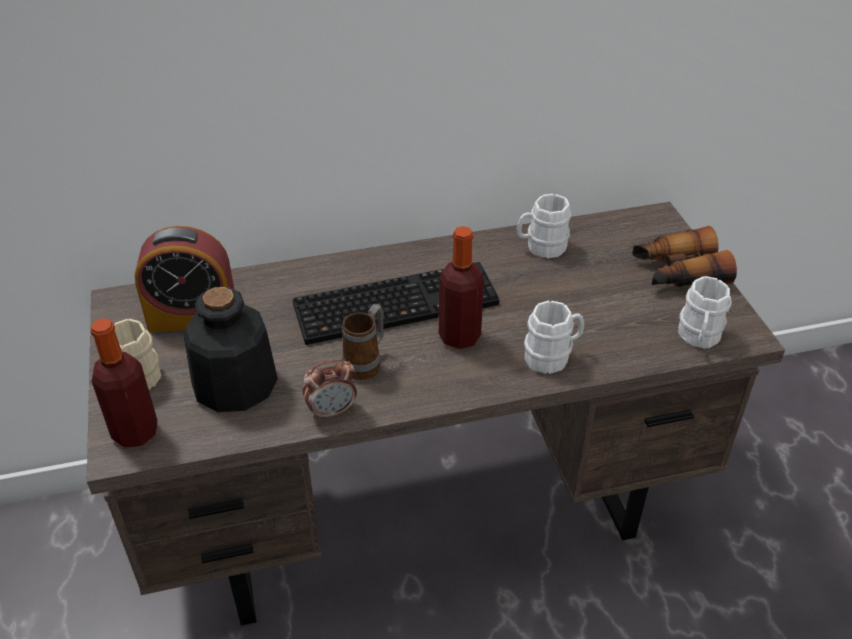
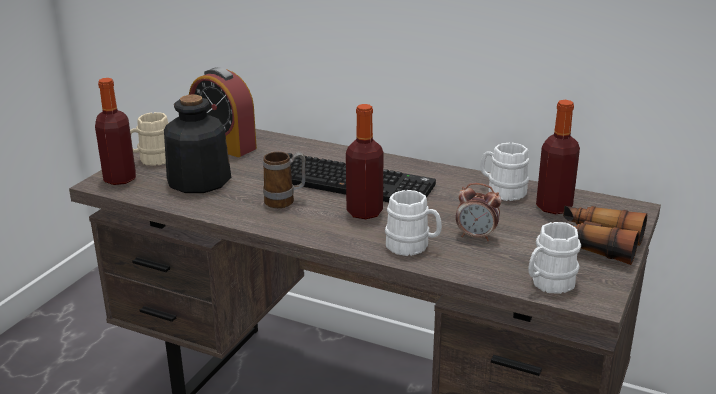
camera: 40 degrees right, 15 degrees down
alarm clock [303,359,357,421] -> alarm clock moved to [456,183,501,241]
none -> bottle [536,100,580,214]

